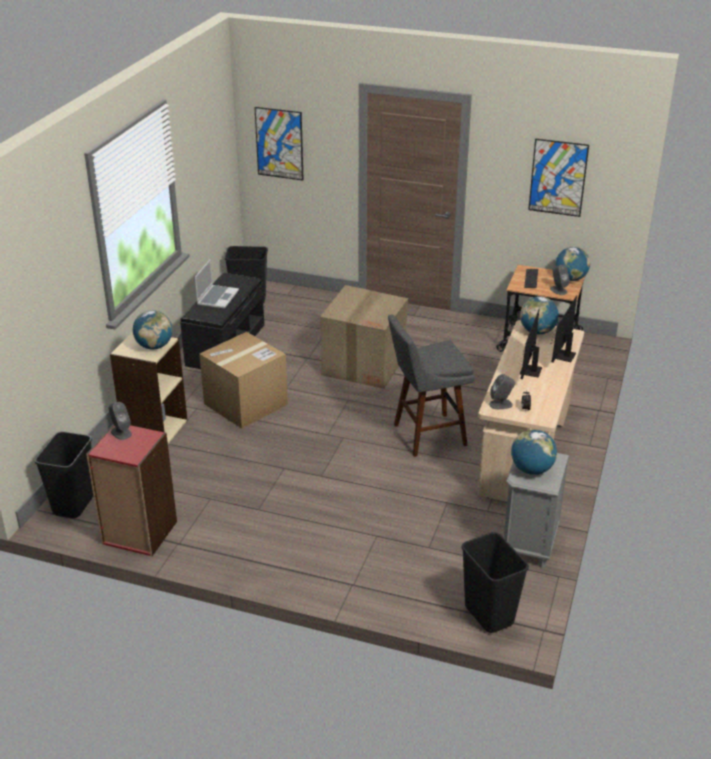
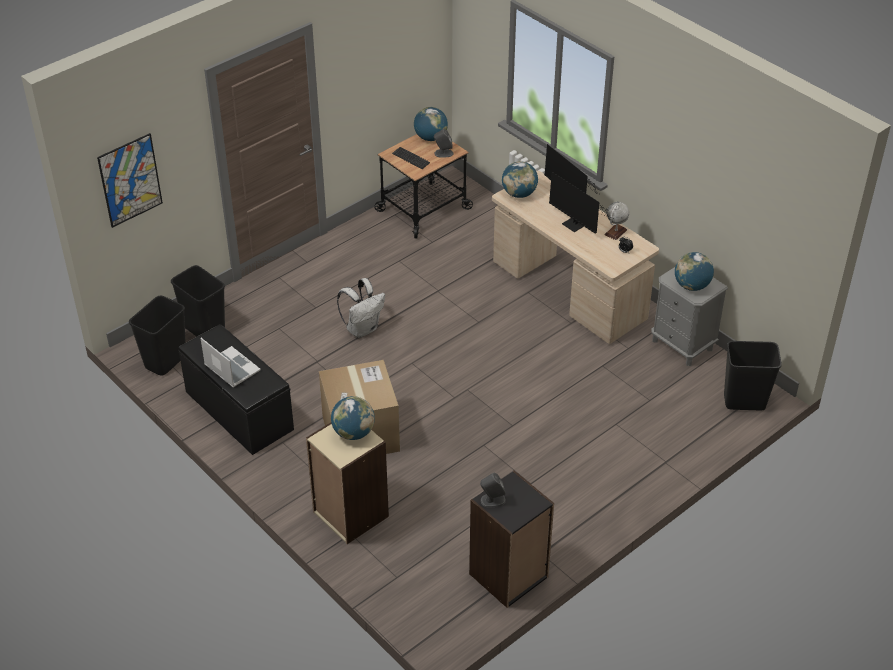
camera: 60 degrees left, 10 degrees up
black trash can [35,431,93,518] -> black trash can moved to [171,265,225,337]
red bookcase [86,424,177,556] -> black bookcase [469,470,554,608]
cardboard box [320,285,408,389] -> white backpack [337,278,385,338]
grey stool [388,314,475,457] -> none
grey speaker [489,374,515,409] -> none
picture [528,138,589,217] -> none
none -> globe [604,202,629,240]

